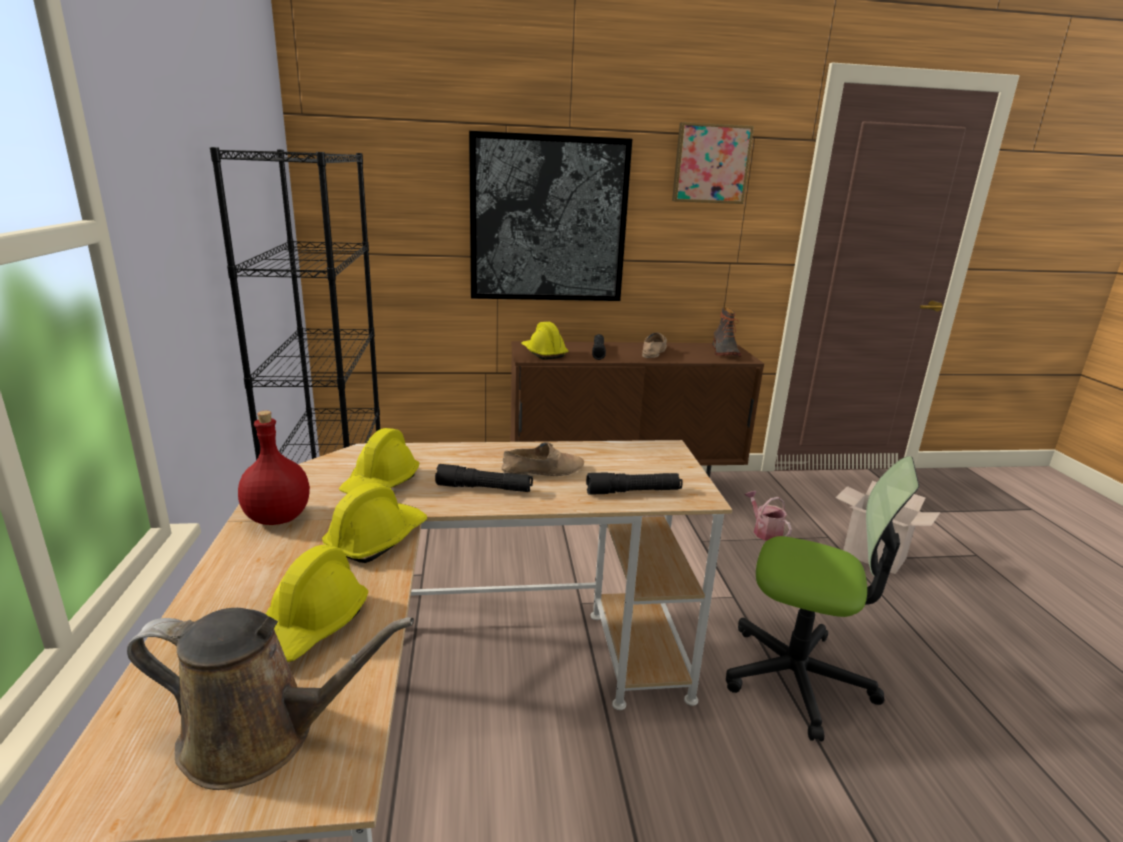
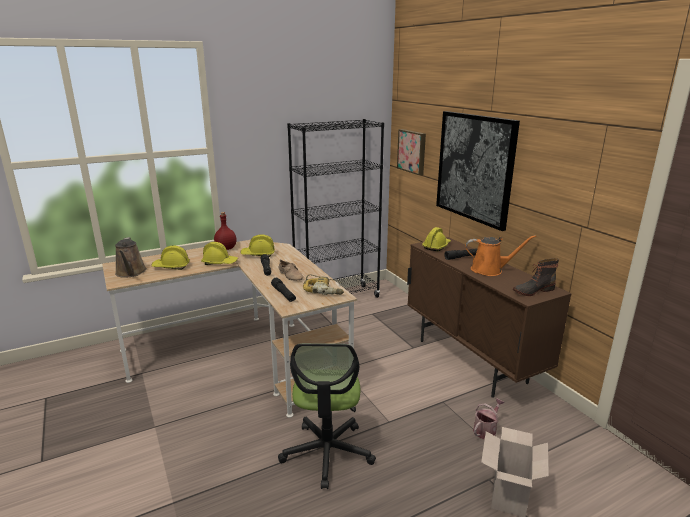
camera: 70 degrees right, 0 degrees up
beige shoe [642,333,667,358] -> orange watering can [465,235,536,276]
picture [672,122,754,204] -> picture moved to [397,129,426,175]
none -> power drill [303,274,344,295]

